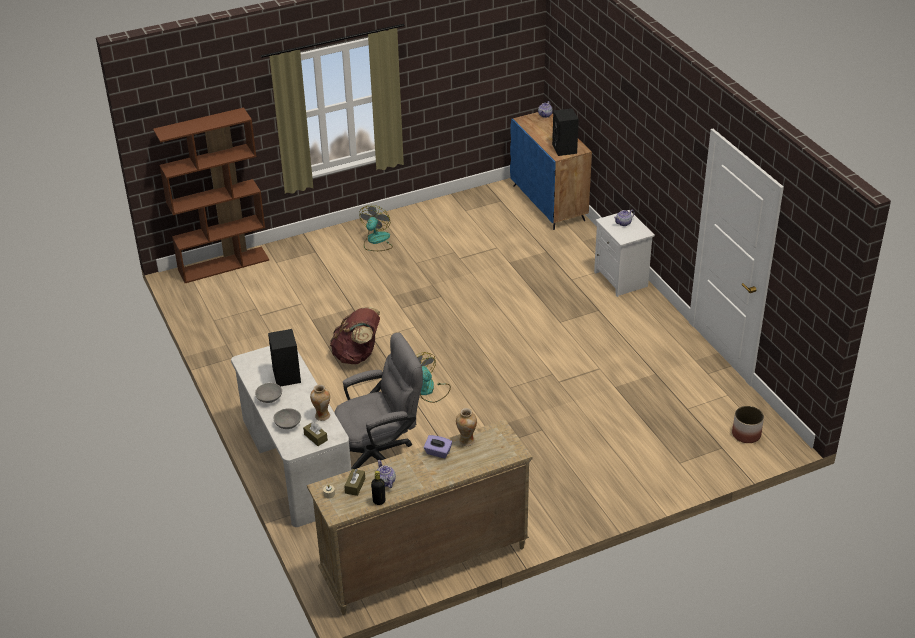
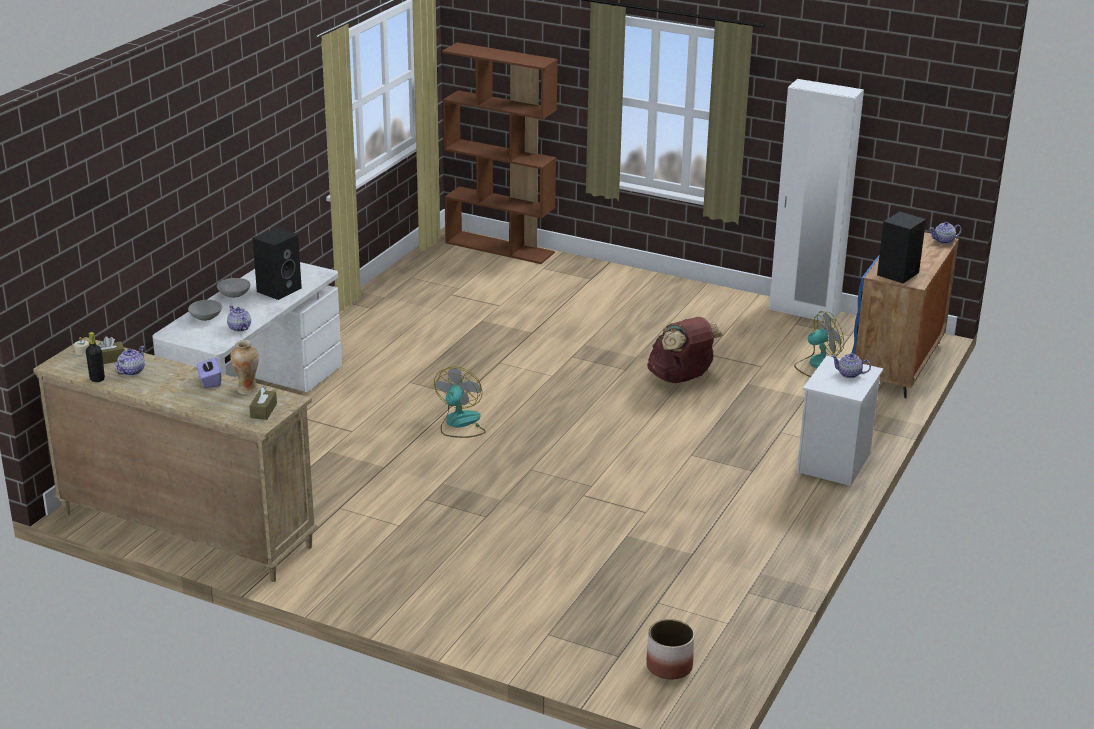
camera: 50 degrees right, 10 degrees down
brown tissue box [303,422,328,446] -> brown tissue box moved to [249,386,277,420]
vase [310,384,330,421] -> teapot [227,305,251,332]
brown backpack [330,307,380,364] -> brown backpack moved to [647,317,724,383]
grey office chair [334,333,423,470] -> none
fan [359,205,393,251] -> fan moved to [794,311,844,377]
none -> white wardrobe [769,79,864,324]

